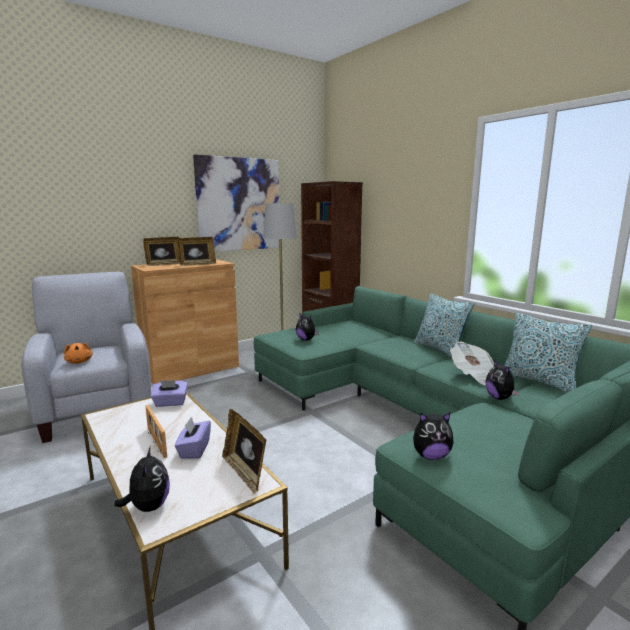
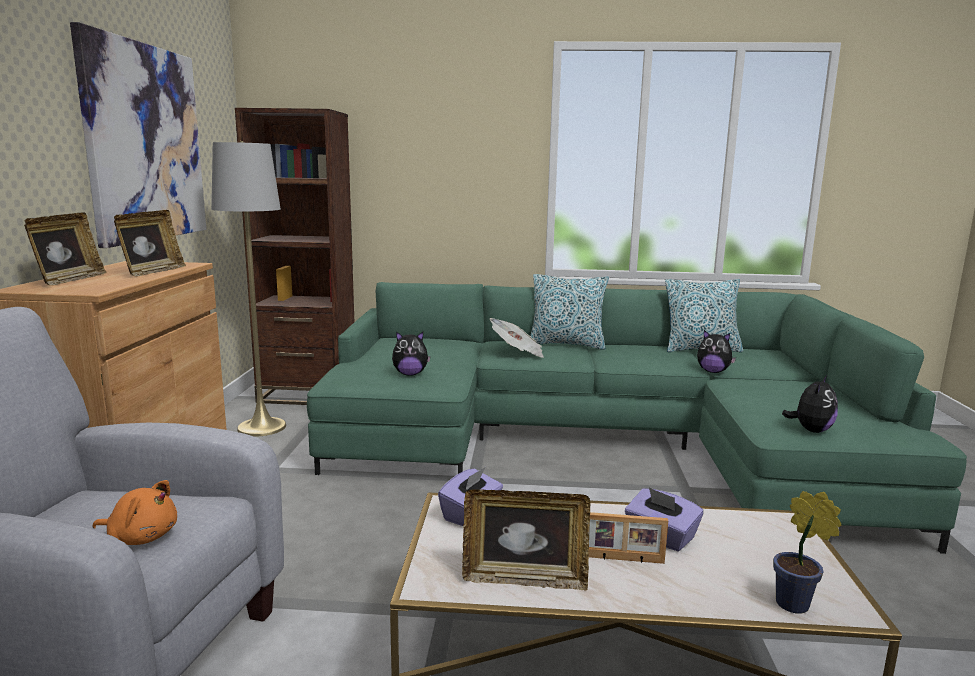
camera: 50 degrees left, 0 degrees up
plush toy [114,446,170,512] -> potted plant [773,491,842,614]
picture frame [222,409,266,494] -> picture frame moved to [462,489,591,591]
newspaper [450,342,494,385] -> newspaper moved to [490,318,544,358]

